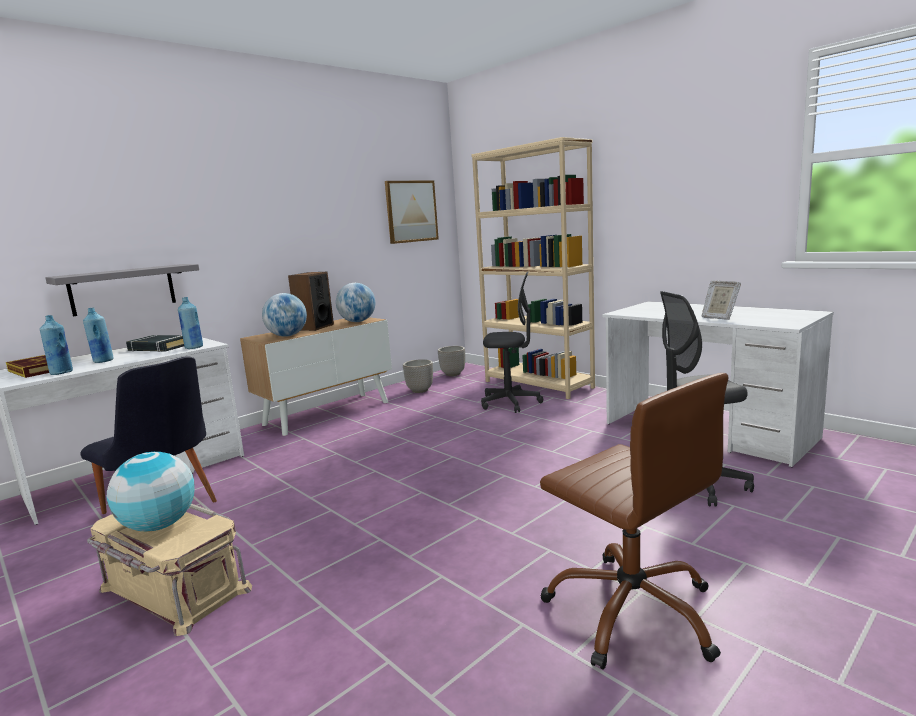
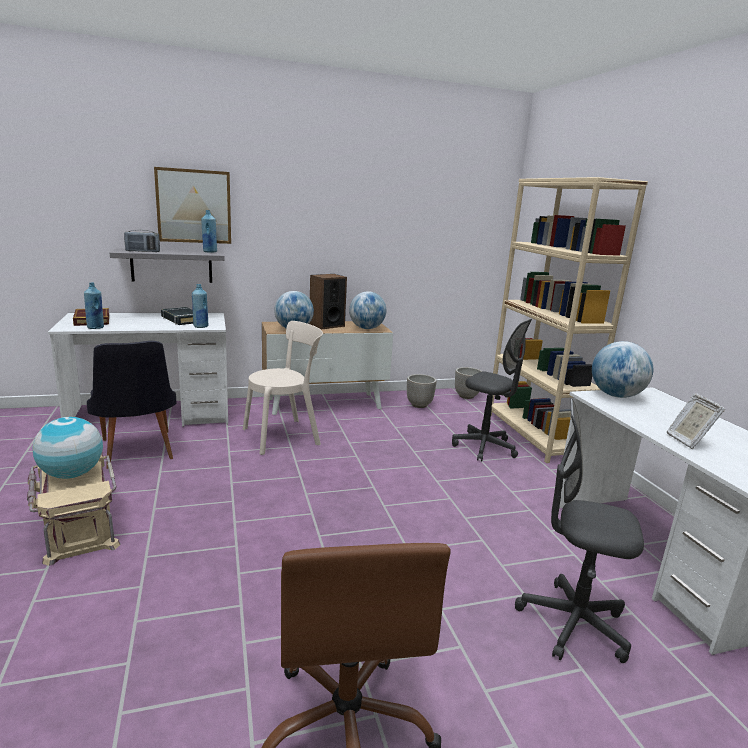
camera: 25 degrees right, 5 degrees up
blue bottle [83,308,114,363] -> blue bottle moved to [201,210,217,252]
picture [385,181,439,244] -> picture moved to [154,167,231,244]
none -> radio [124,230,160,252]
none -> beige chair [243,321,323,455]
none -> globe [592,341,653,398]

